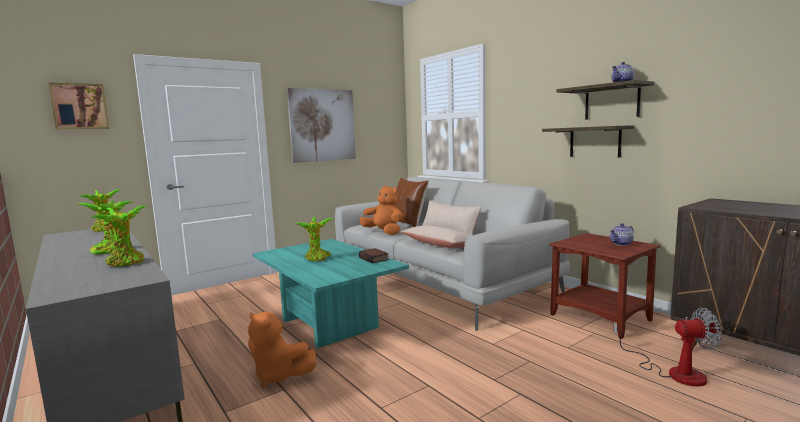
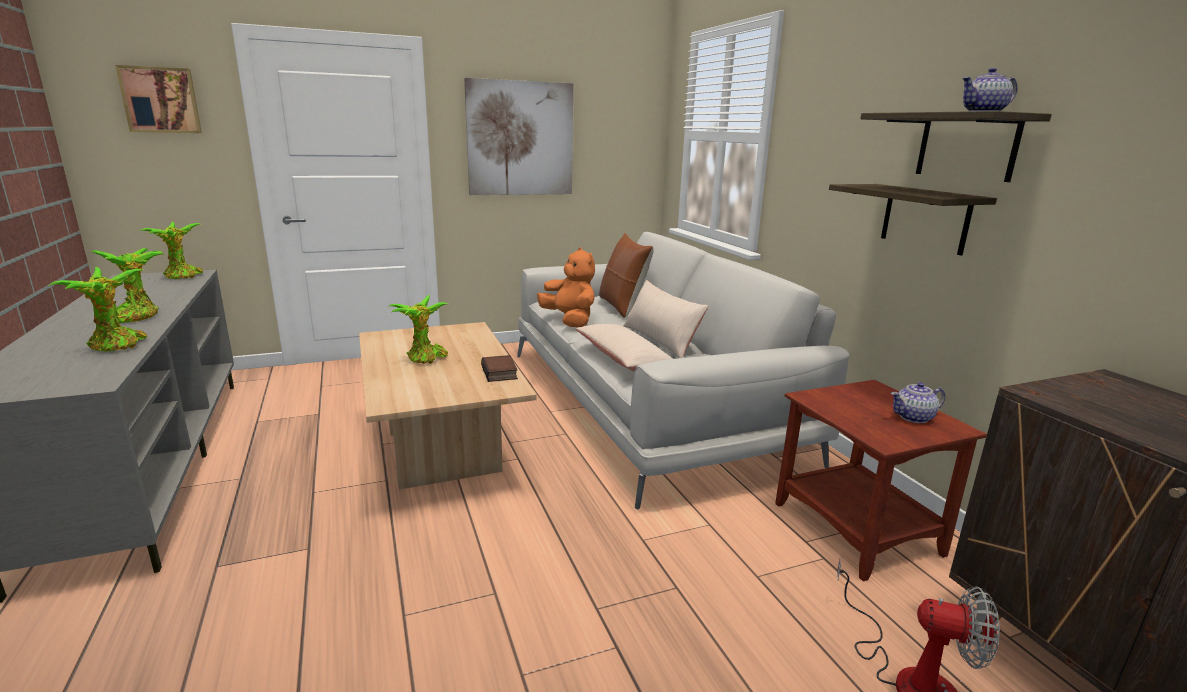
camera: 15 degrees right, 10 degrees up
orange plush toy [248,312,316,388] -> none
turquoise coffee table [253,239,409,348] -> beige coffee table [359,322,537,490]

